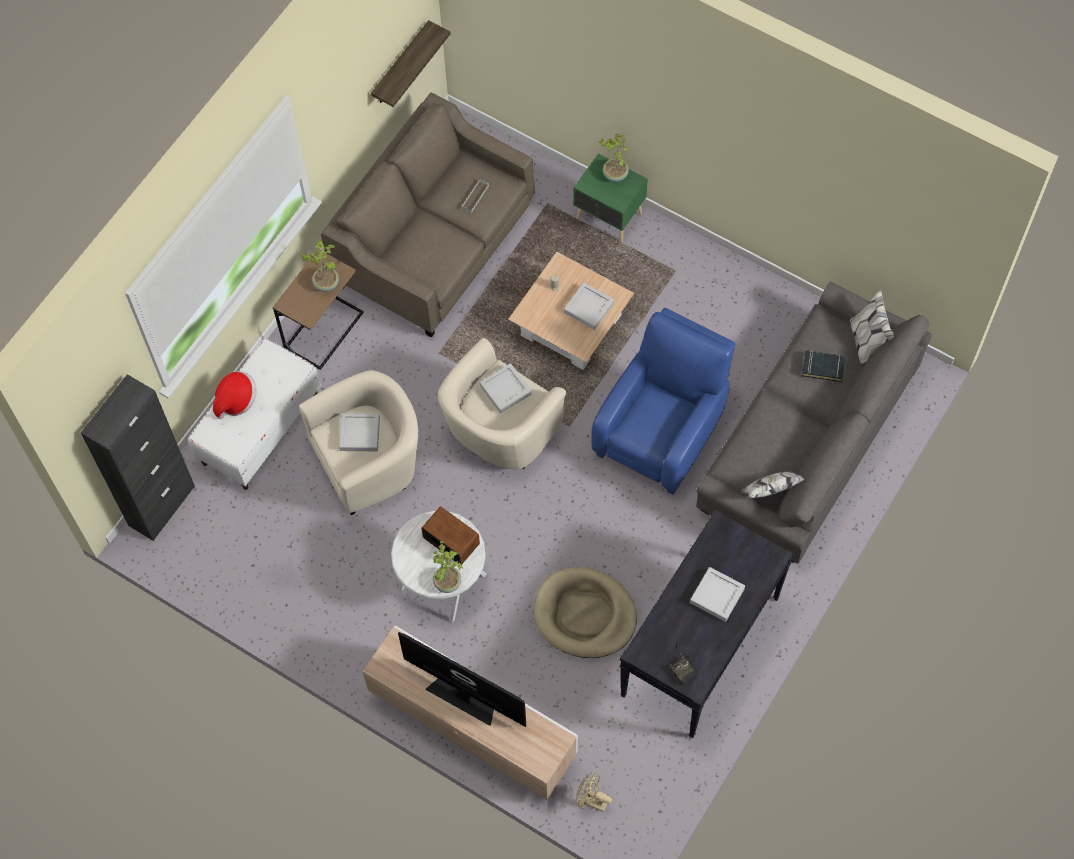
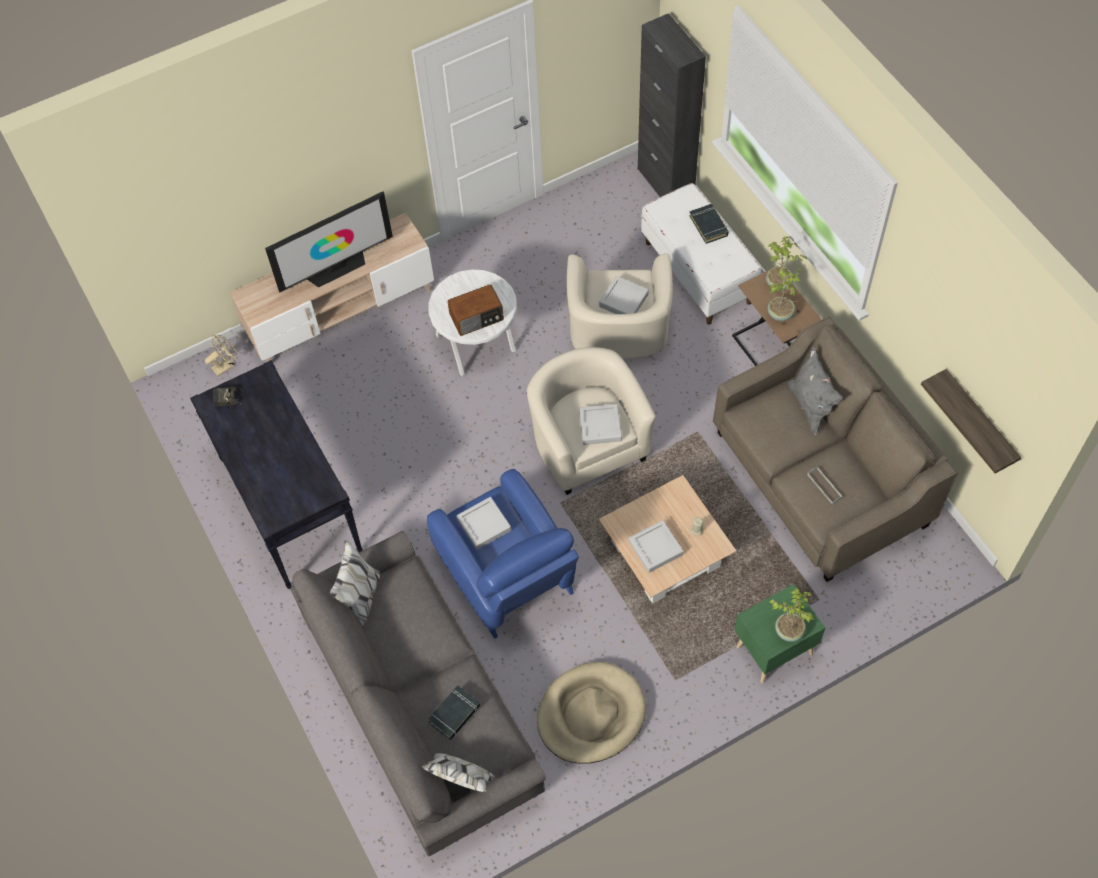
camera: 120 degrees right, 5 degrees down
hat [213,371,257,419] -> black book [689,204,729,244]
potted plant [433,540,463,593] -> potted plant moved to [766,236,807,291]
beige dog bed [534,567,637,658] -> beige dog bed moved to [537,662,646,764]
grey tray [690,567,745,622] -> grey tray moved to [456,497,511,550]
none -> grey pillow [788,347,843,435]

